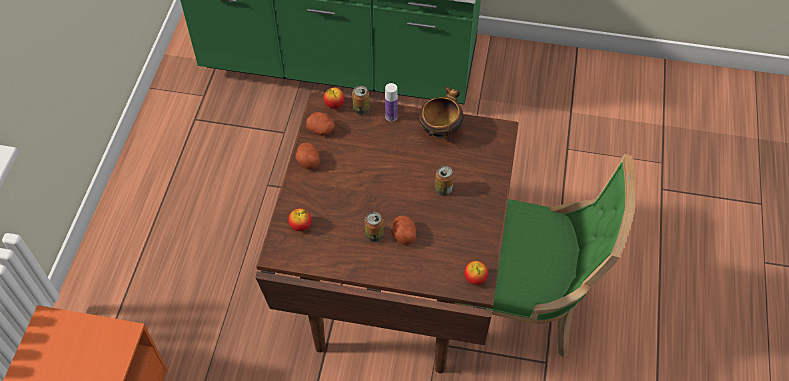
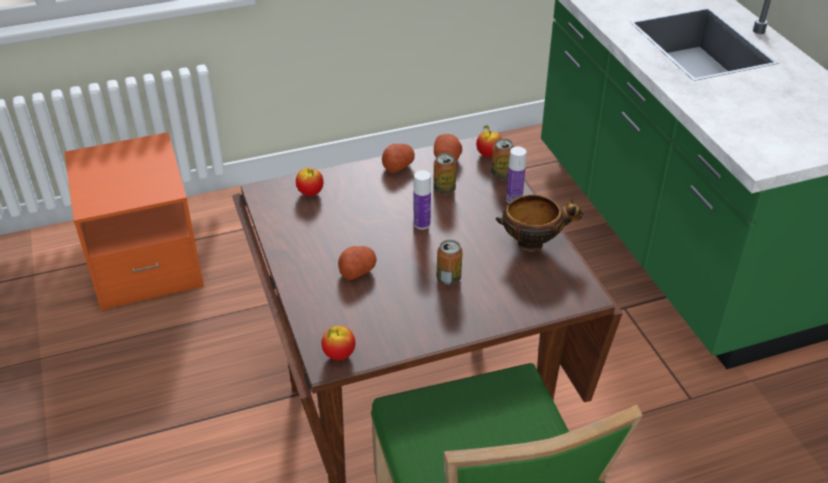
camera: 60 degrees right, 15 degrees down
can [364,212,384,242] -> can moved to [434,153,456,195]
none -> bottle [414,170,431,229]

